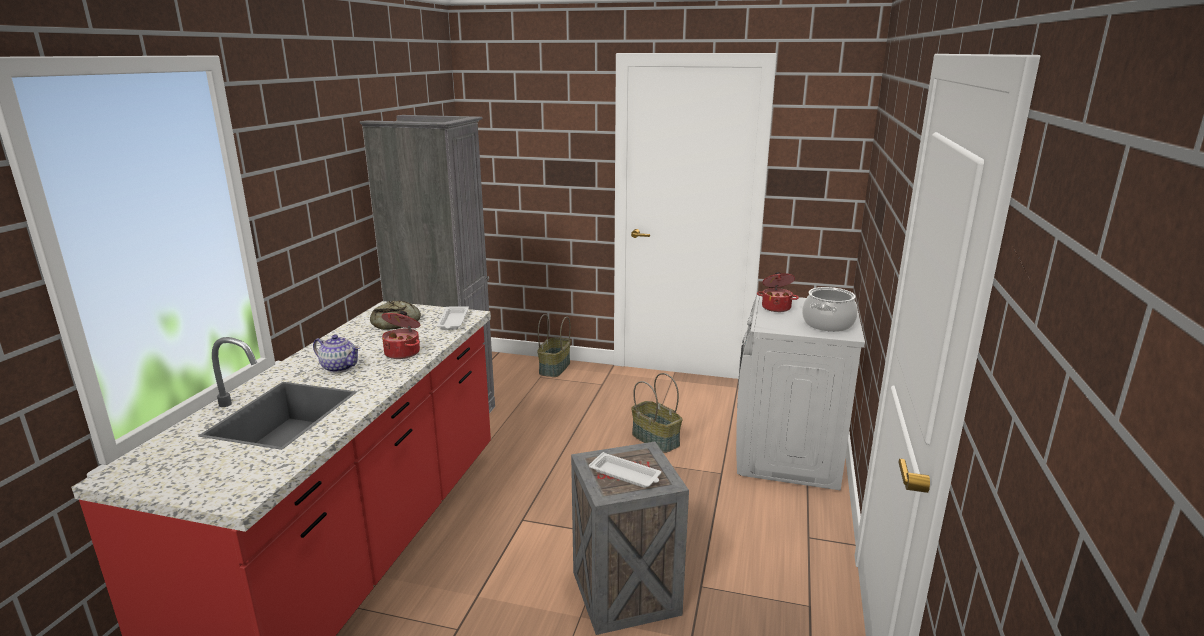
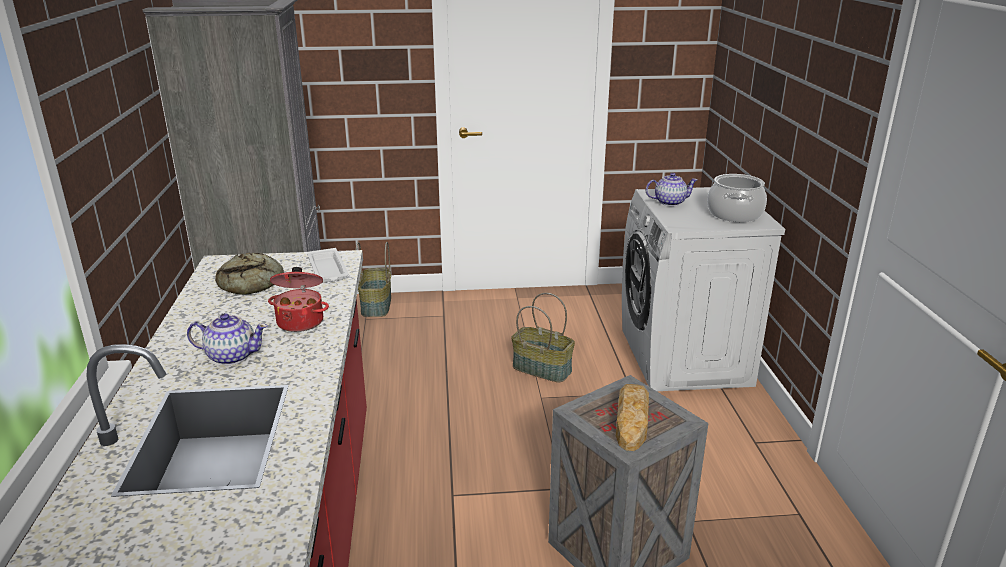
camera: 20 degrees left, 5 degrees up
white tray [589,452,661,488] -> bread [616,384,649,451]
cooking pot [757,272,799,312] -> teapot [646,173,698,206]

